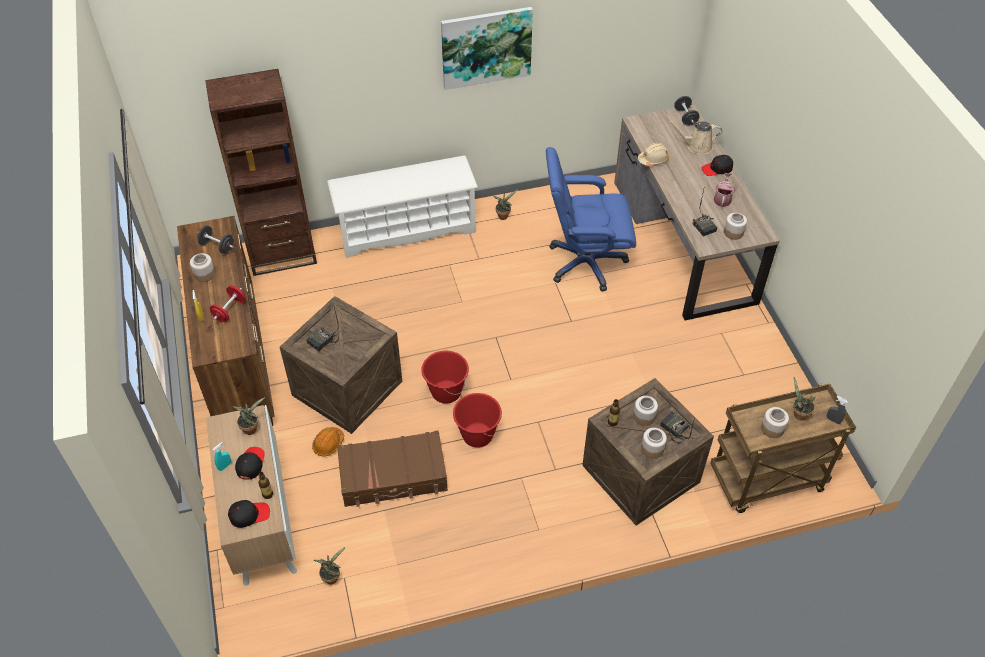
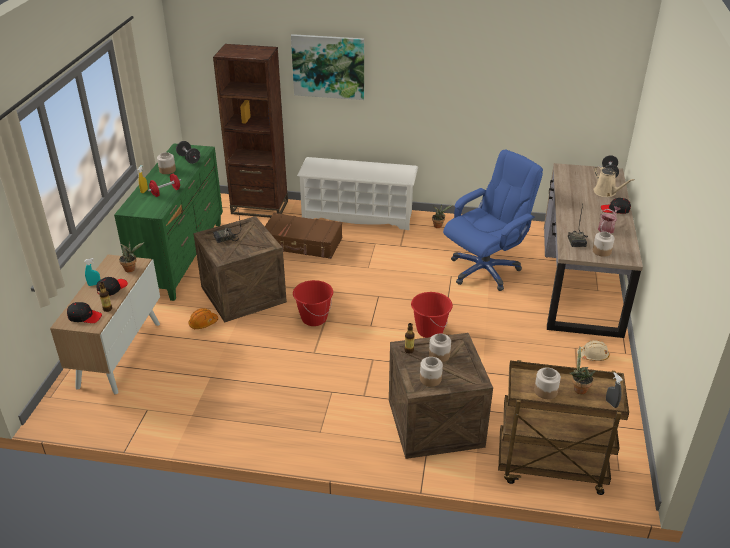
camera: 25 degrees right, 15 degrees down
brown dresser [177,216,275,426] -> green dresser [114,143,223,301]
potted plant [314,547,346,584] -> none
brown suitcase [337,431,448,507] -> brown suitcase moved to [265,213,342,259]
picture [441,7,533,90] -> picture moved to [291,34,364,100]
red bucket [453,393,502,448] -> red bucket moved to [411,292,453,338]
blue office chair [546,147,636,292] -> blue office chair turned 120 degrees clockwise [443,150,543,291]
beige hard hat [638,143,669,166] -> beige hard hat moved to [577,340,609,361]
radio [660,411,695,443] -> none
beige watering can [668,120,722,155] -> beige watering can turned 150 degrees counterclockwise [593,165,635,197]

